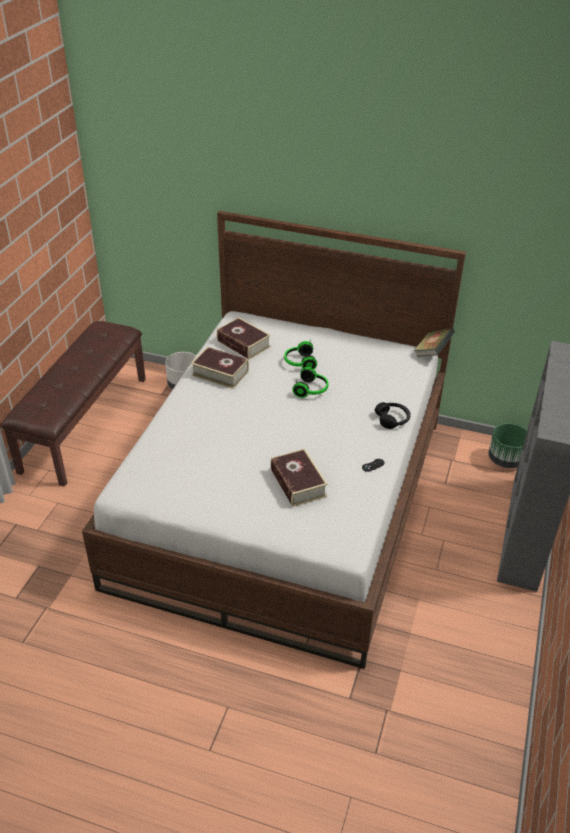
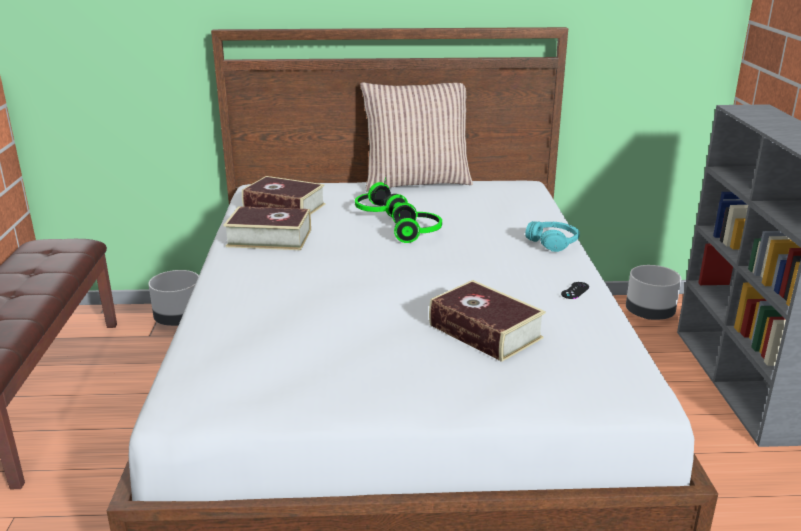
camera: 20 degrees left, 15 degrees down
black headphones [375,402,411,429] -> turquoise headphones [525,221,580,252]
book [414,328,455,357] -> none
green planter [488,423,527,468] -> grey planter [626,265,681,320]
none -> pillow [360,82,473,191]

